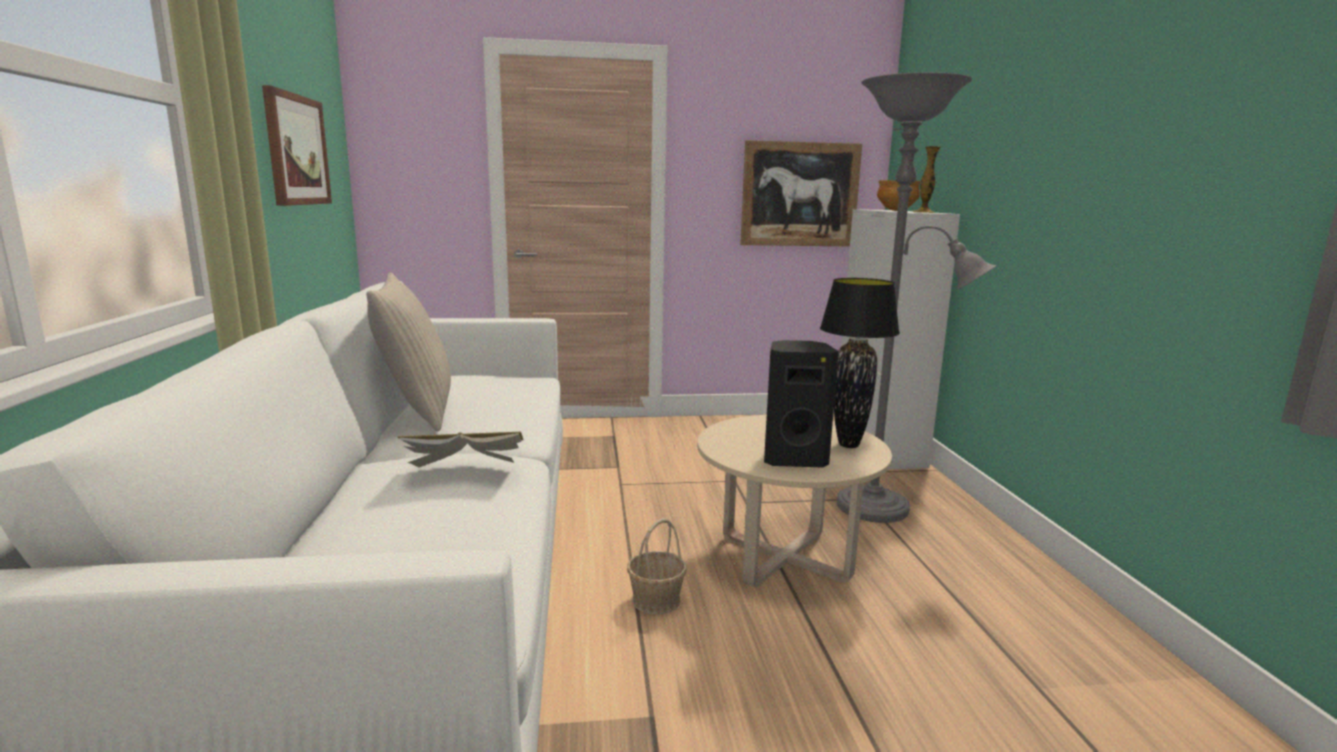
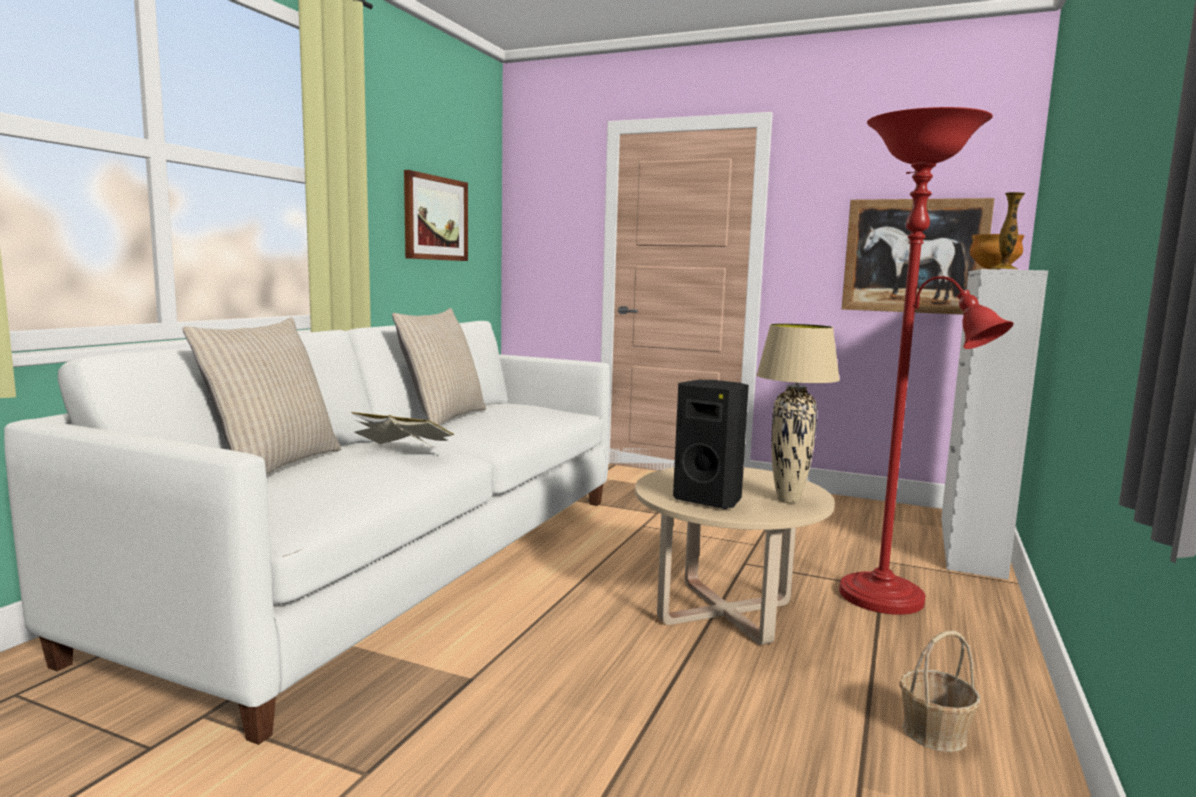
camera: 30 degrees right, 5 degrees down
basket [627,518,687,614] -> basket moved to [899,631,981,752]
black table lamp [820,278,900,448] -> beige table lamp [756,324,840,503]
grey floor lamp [837,72,997,523] -> red floor lamp [839,107,1014,615]
none -> beige pillow [182,317,341,474]

